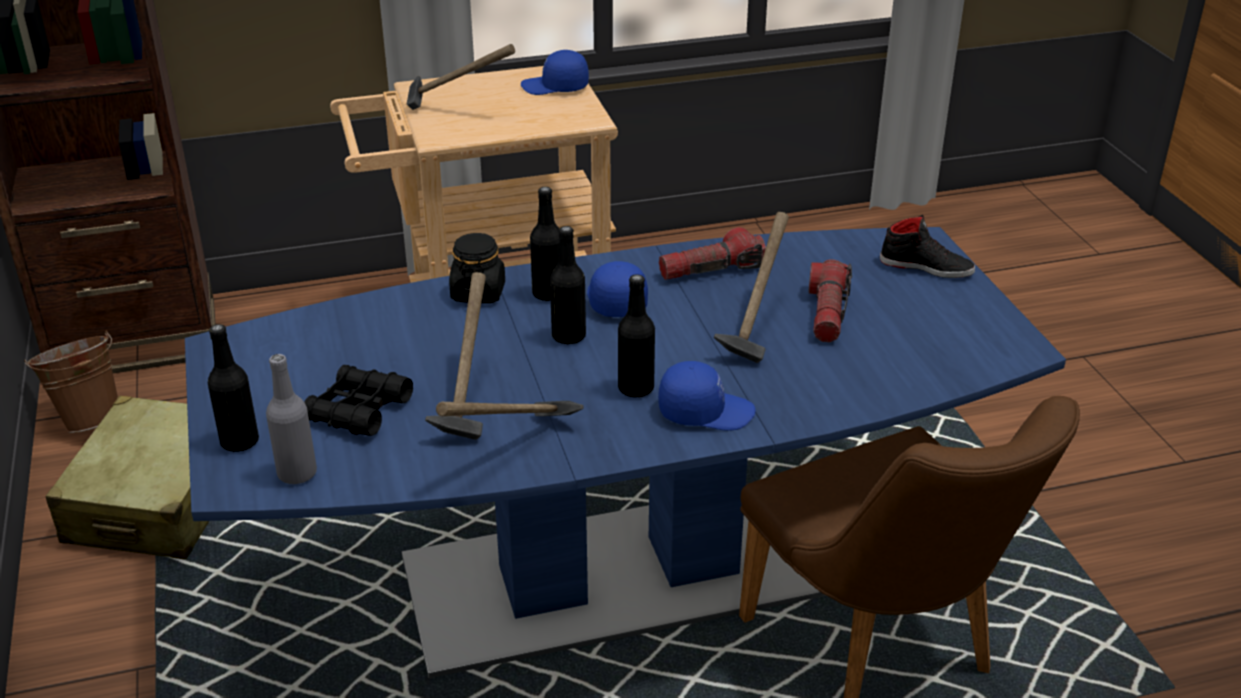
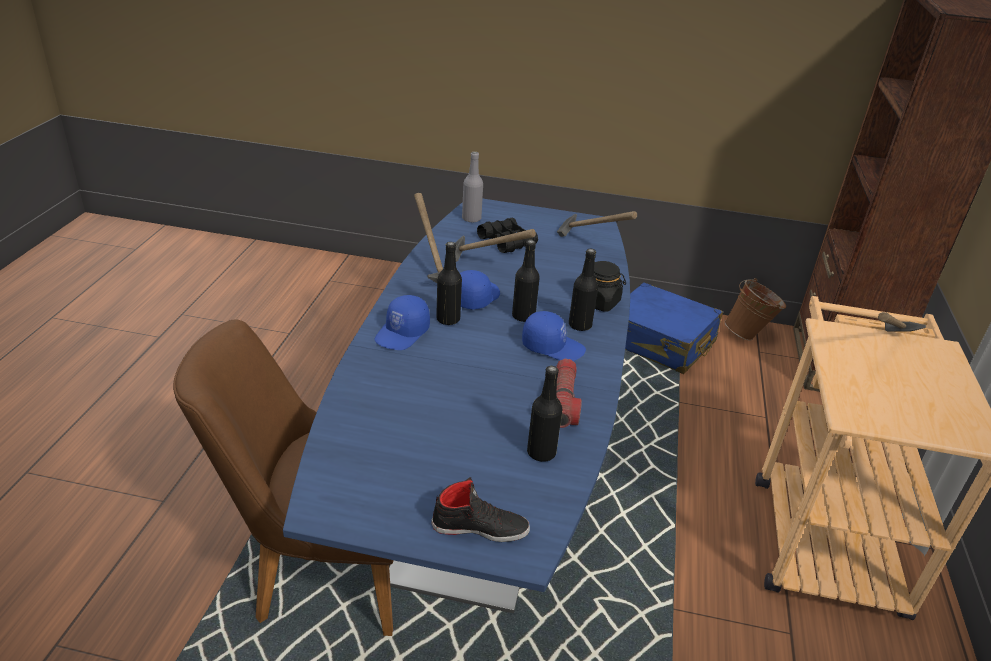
camera: 115 degrees right, 0 degrees up
beige suitcase [45,396,209,559] -> blue suitcase [625,282,723,374]
black bottle [208,324,259,452] -> black bottle moved to [527,366,562,462]
blue cap [521,50,589,95] -> blue cap moved to [460,270,500,310]
hammer [714,212,789,363] -> hammer moved to [557,211,637,237]
flashlight [808,259,852,342] -> none
black shoe [880,215,975,278] -> black shoe turned 135 degrees counterclockwise [432,477,530,542]

